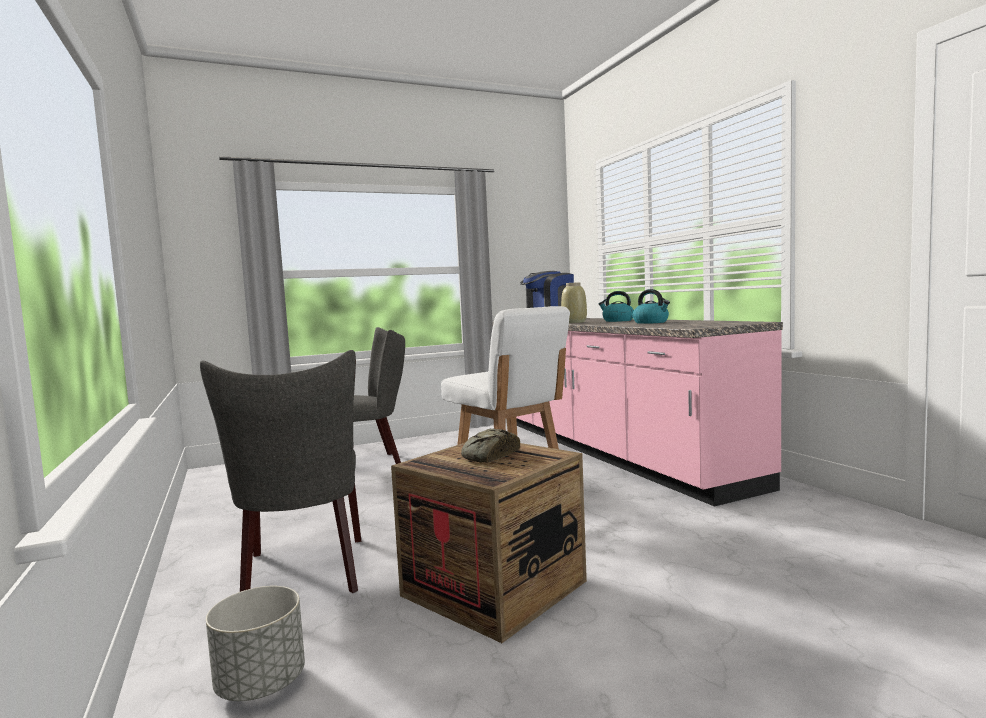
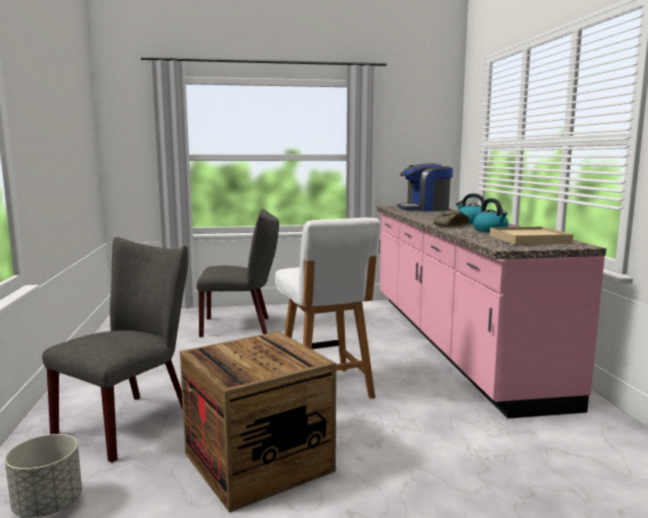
camera: 15 degrees right, 5 degrees up
grey chair [200,350,361,593] -> grey chair turned 150 degrees counterclockwise [42,237,188,463]
bread [461,429,520,463] -> bread moved to [434,211,469,227]
beige vase [561,282,587,323] -> none
none -> beige tray [490,227,573,245]

